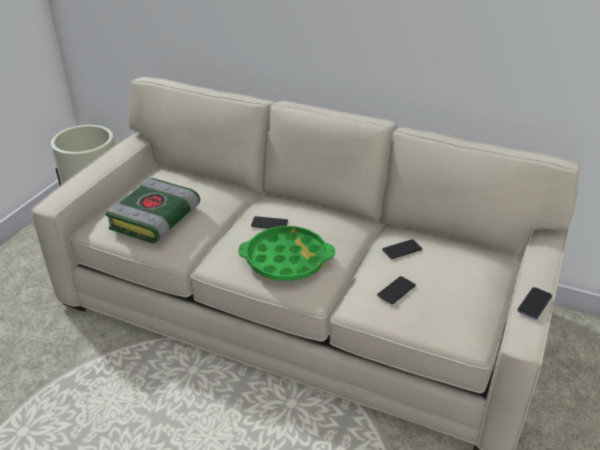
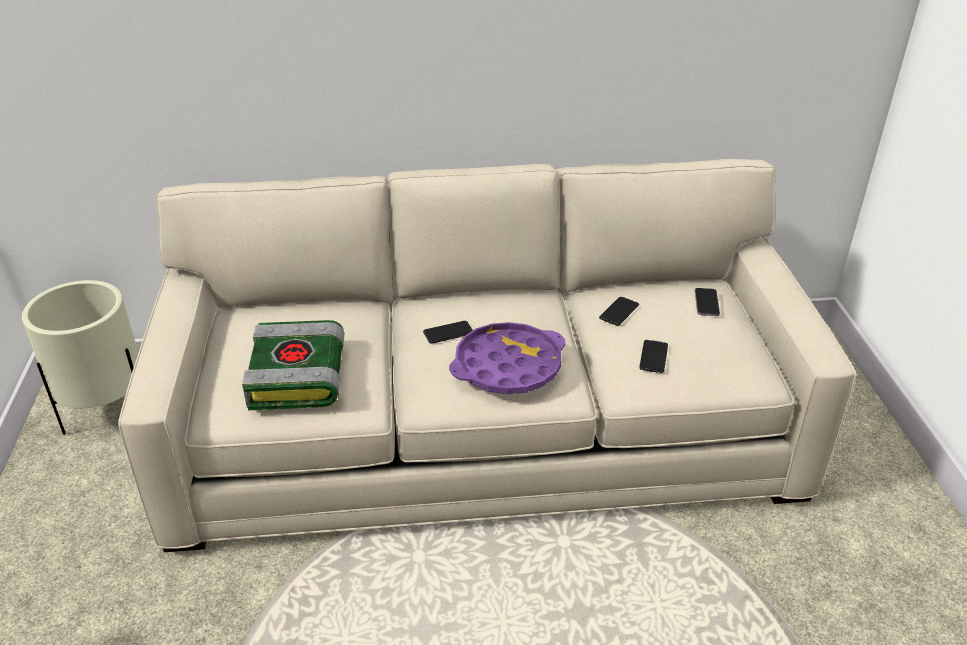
camera: 30 degrees left, 0 degrees up
green tray [238,226,335,281] -> purple tray [449,322,565,394]
phone [517,287,552,319] -> phone moved to [695,288,720,316]

